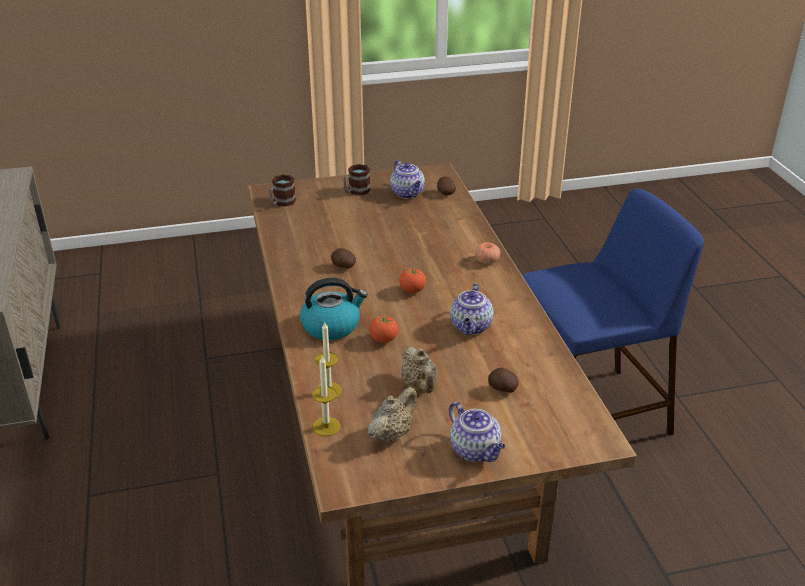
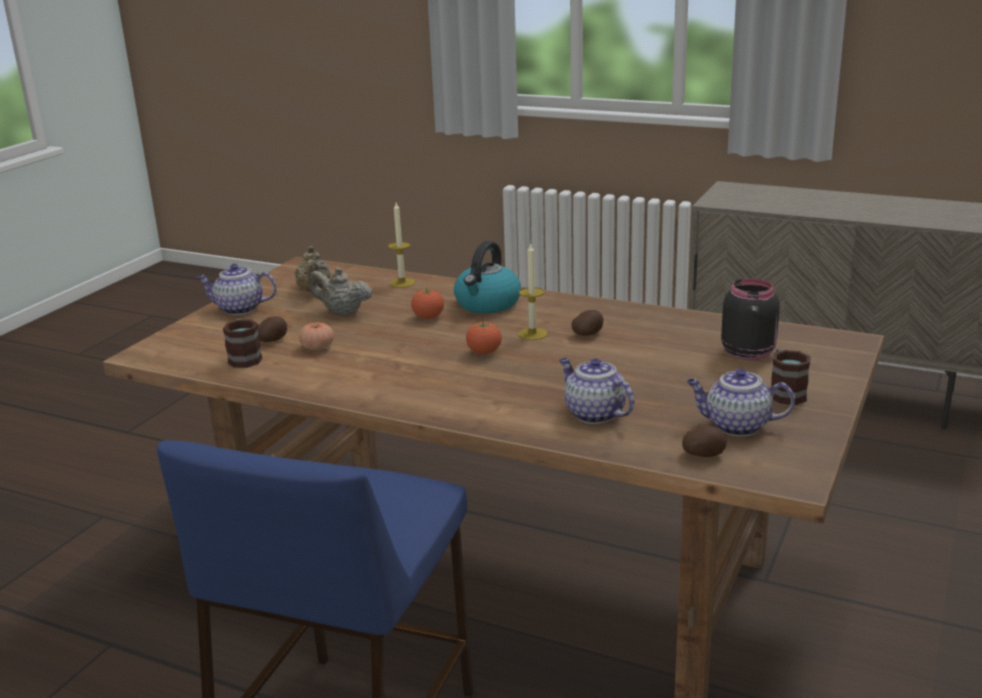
camera: 130 degrees right, 10 degrees down
mug [269,175,296,207] -> mug moved to [223,319,262,368]
candle [312,356,340,436] -> candle moved to [518,242,547,340]
teapot [450,283,494,335] -> teapot moved to [559,358,635,424]
tomato [475,243,500,264] -> tomato moved to [299,322,334,350]
none -> black jar [721,278,780,360]

